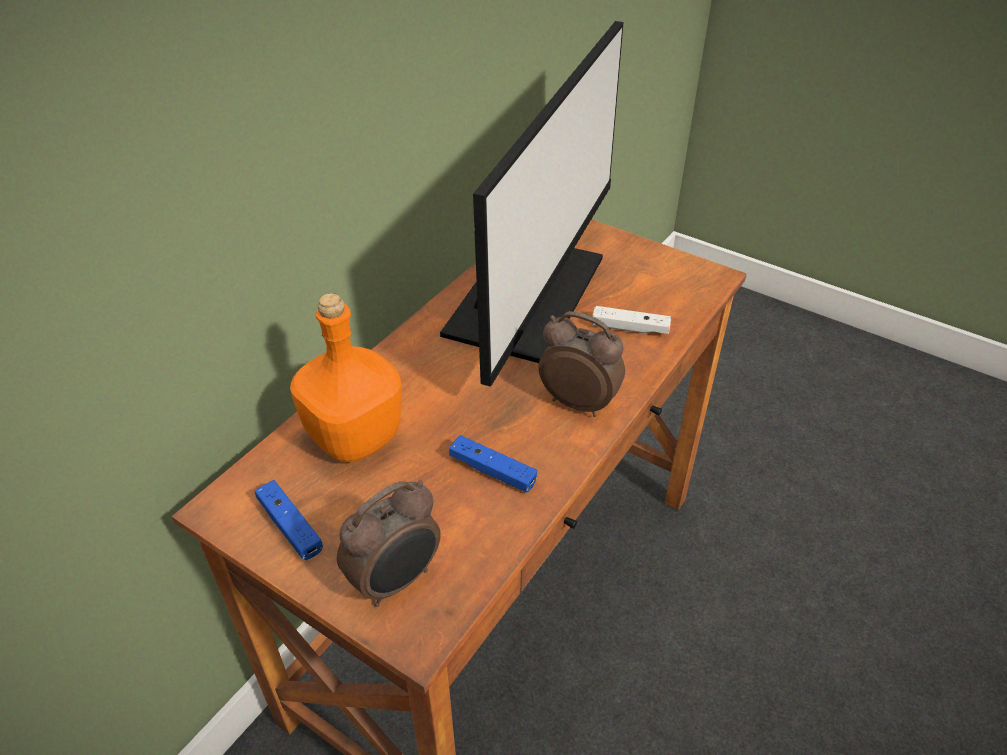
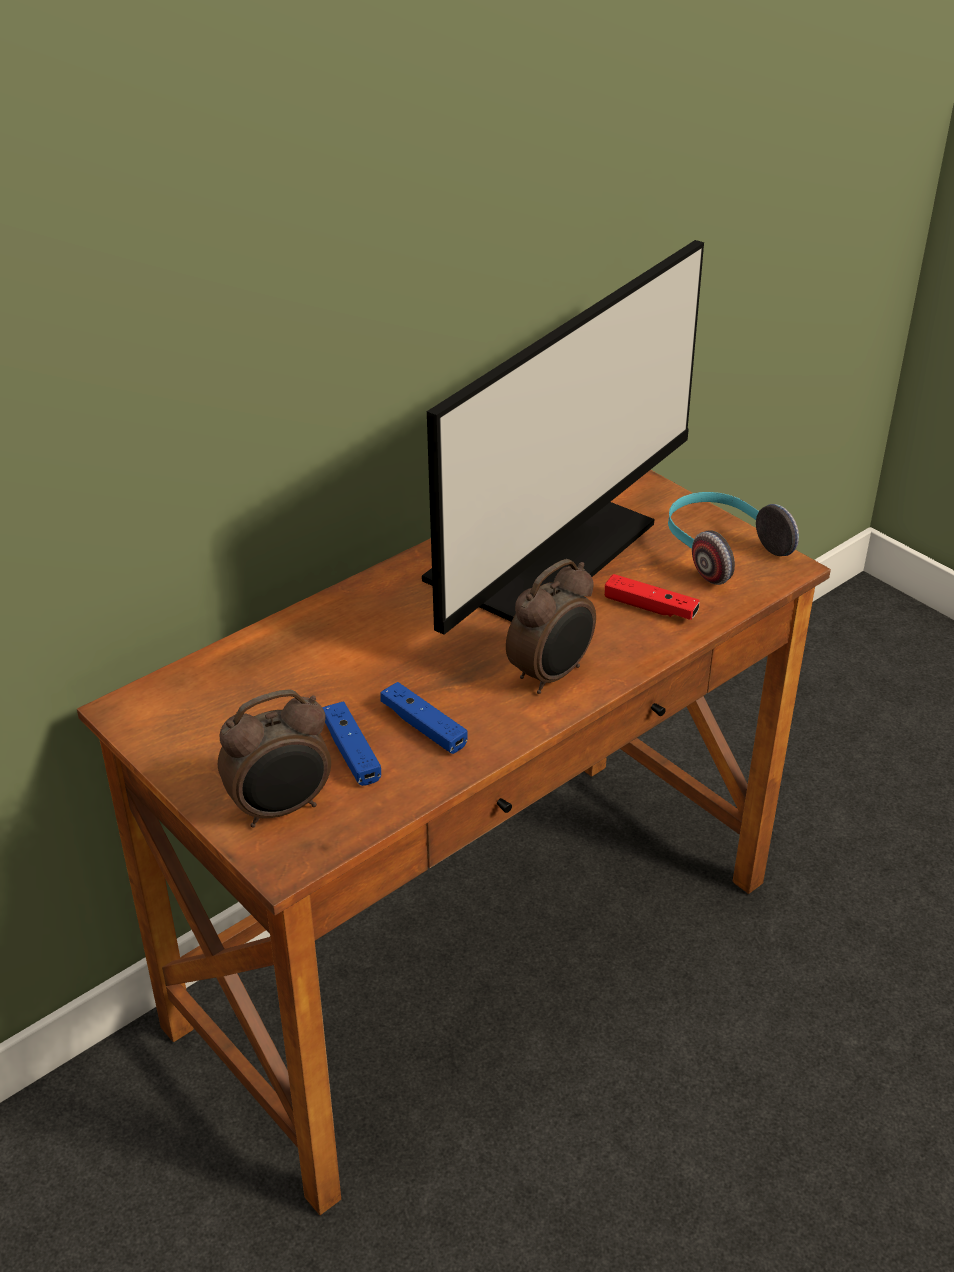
camera: 15 degrees right, 5 degrees down
blue game controller [255,480,323,560] -> blue game controller moved to [322,701,381,786]
orange bottle [290,293,402,462] -> none
alarm clock [538,311,625,417] -> alarm clock turned 90 degrees clockwise [506,559,596,694]
white game controller [592,306,671,334] -> red game controller [605,574,699,620]
none -> headphones [668,492,799,585]

